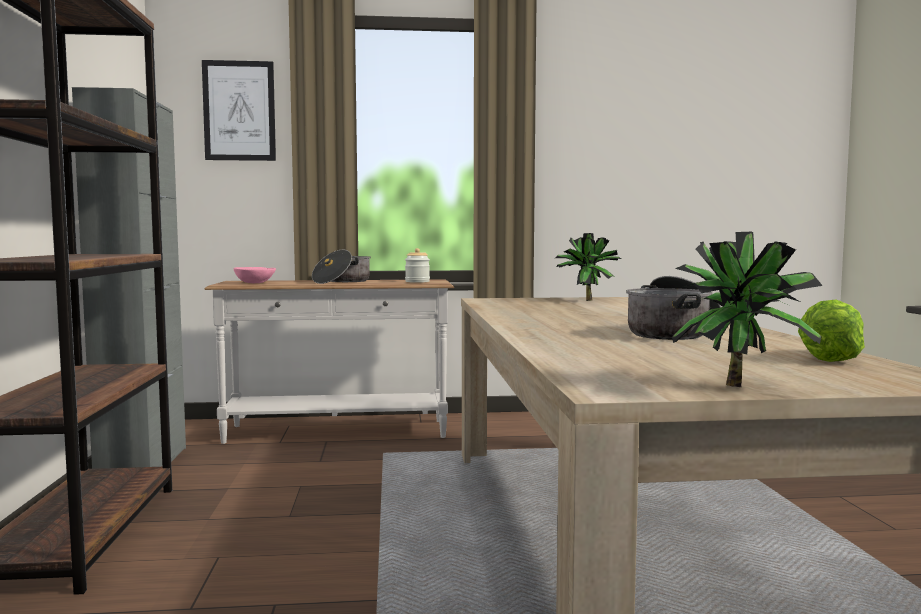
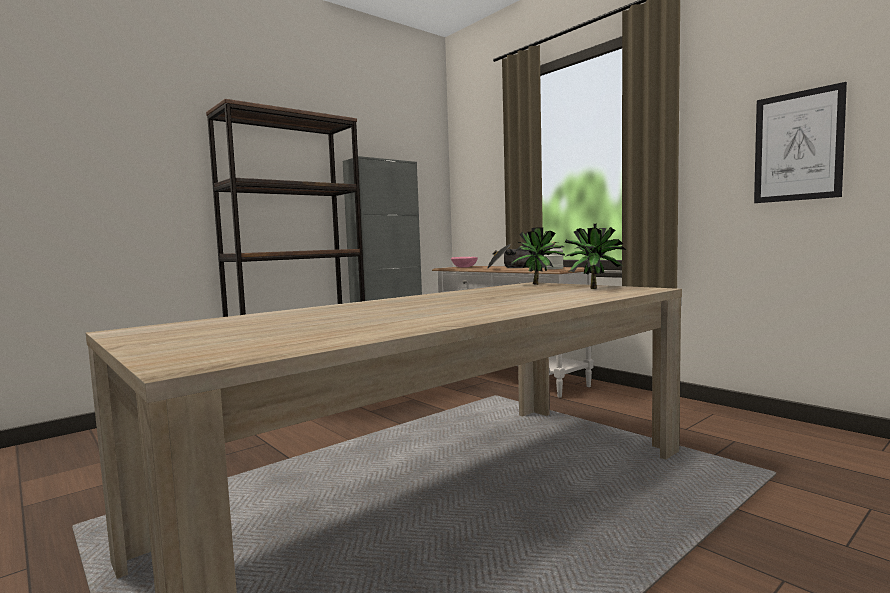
camera: 55 degrees right, 0 degrees up
picture [202,60,276,161] -> picture moved to [754,82,847,203]
cooking pot [626,276,721,340] -> none
potted plant [672,232,823,387] -> potted plant moved to [511,227,565,285]
lettuce [798,300,865,362] -> none

